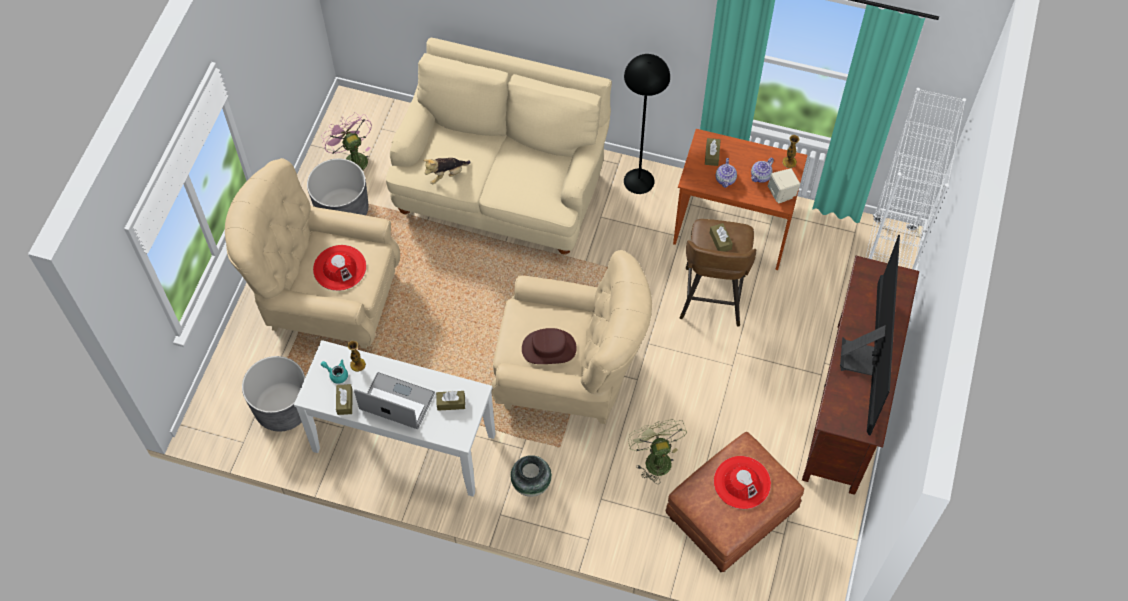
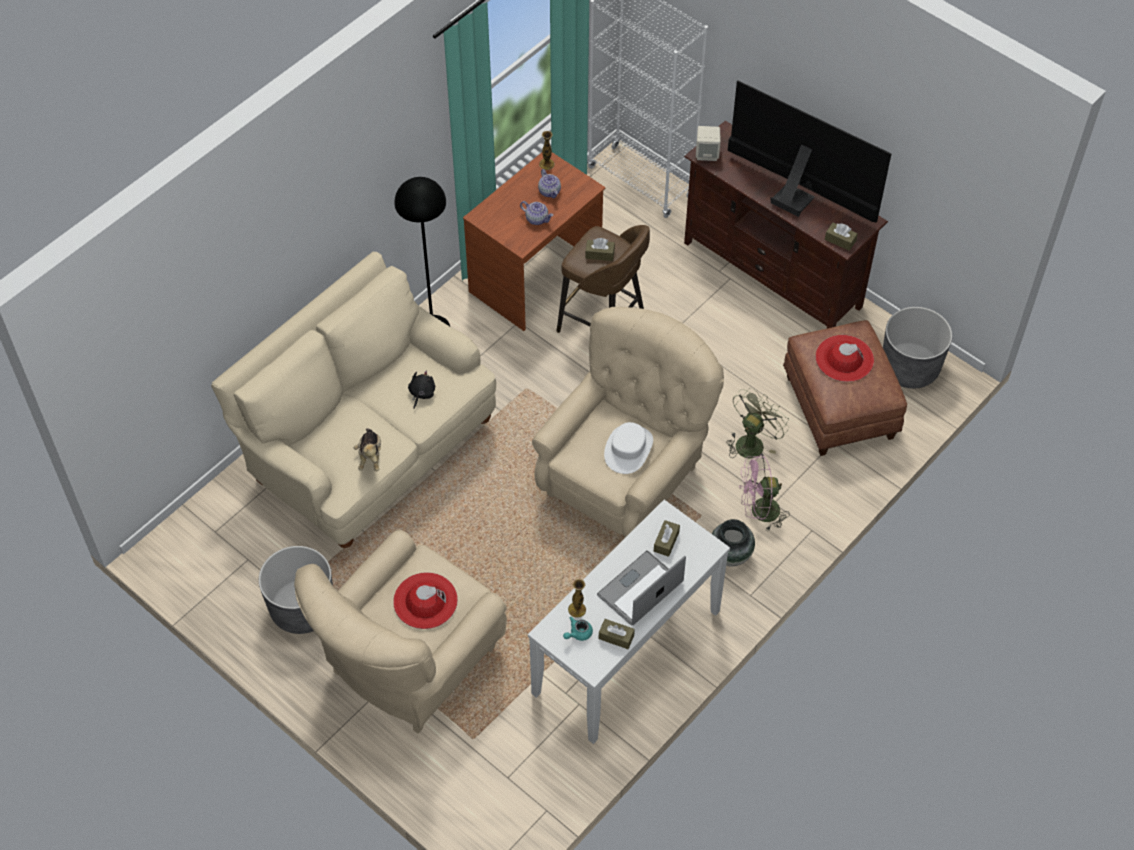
camera: 65 degrees left, 5 degrees down
grey planter [242,356,305,431] -> grey planter moved to [883,307,952,389]
pink fan [321,112,372,170] -> pink fan moved to [739,455,790,530]
brown hat [522,328,577,364] -> white hat [604,422,653,474]
green fan [628,419,687,484] -> green fan turned 120 degrees clockwise [726,388,789,458]
brown tissue box [705,138,721,166] -> brown tissue box moved to [825,223,858,251]
beige speaker [768,168,800,204] -> beige speaker moved to [696,126,721,161]
none -> black plush toy [408,371,436,409]

